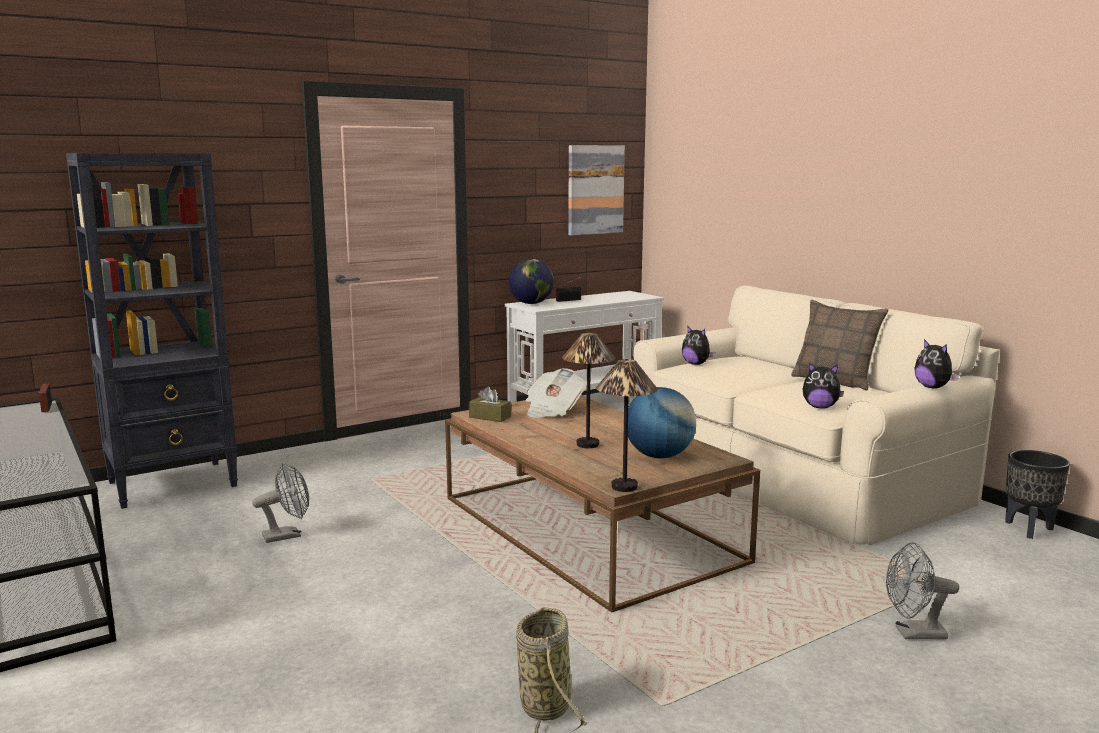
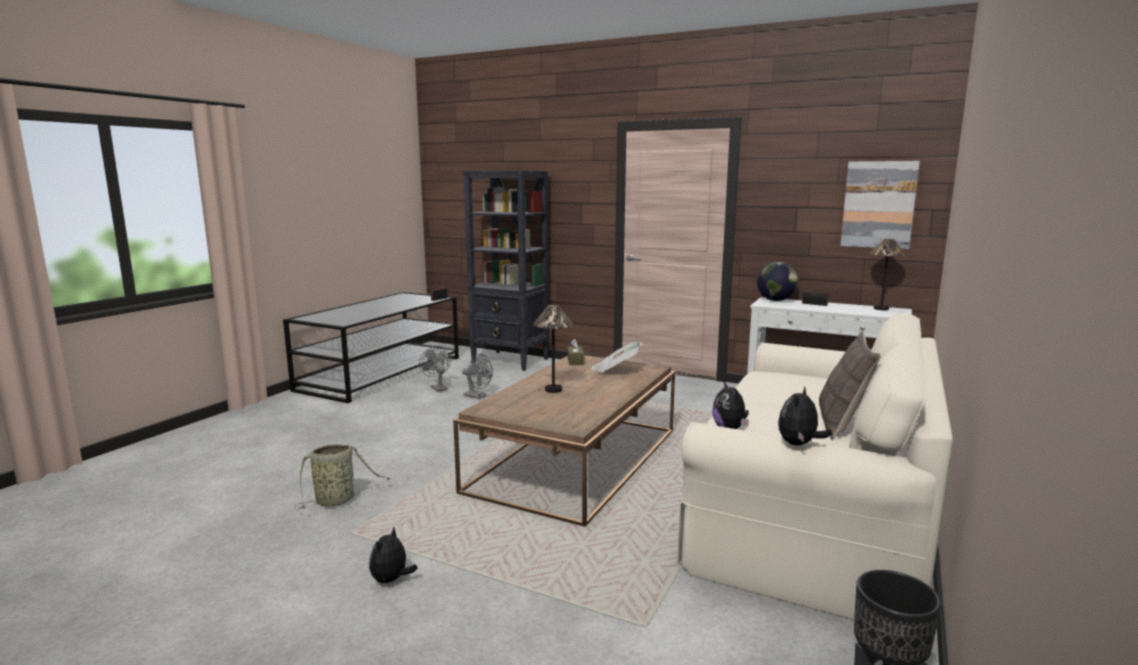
camera: 60 degrees right, 0 degrees up
table lamp [596,359,657,492] -> table lamp moved to [870,239,905,310]
globe [628,387,696,458] -> none
plush toy [682,326,715,365] -> plush toy moved to [369,526,418,584]
grey fan [886,542,959,639] -> grey fan moved to [419,346,451,392]

